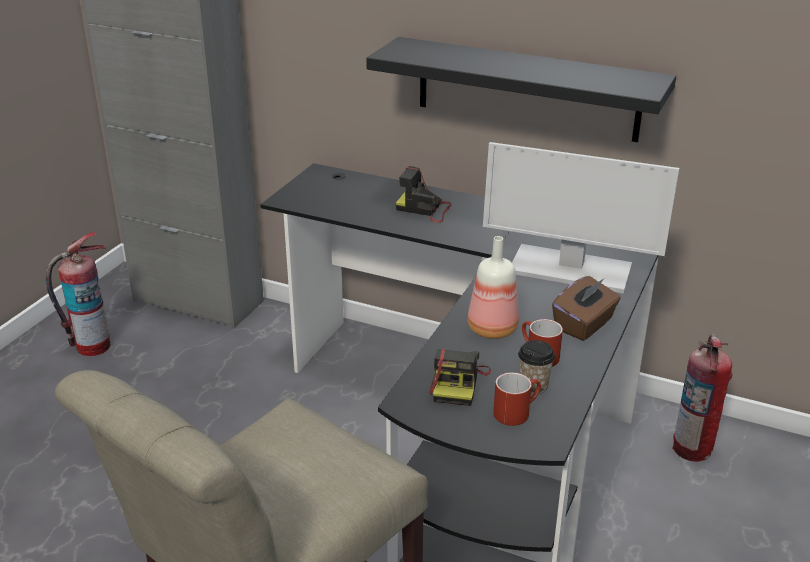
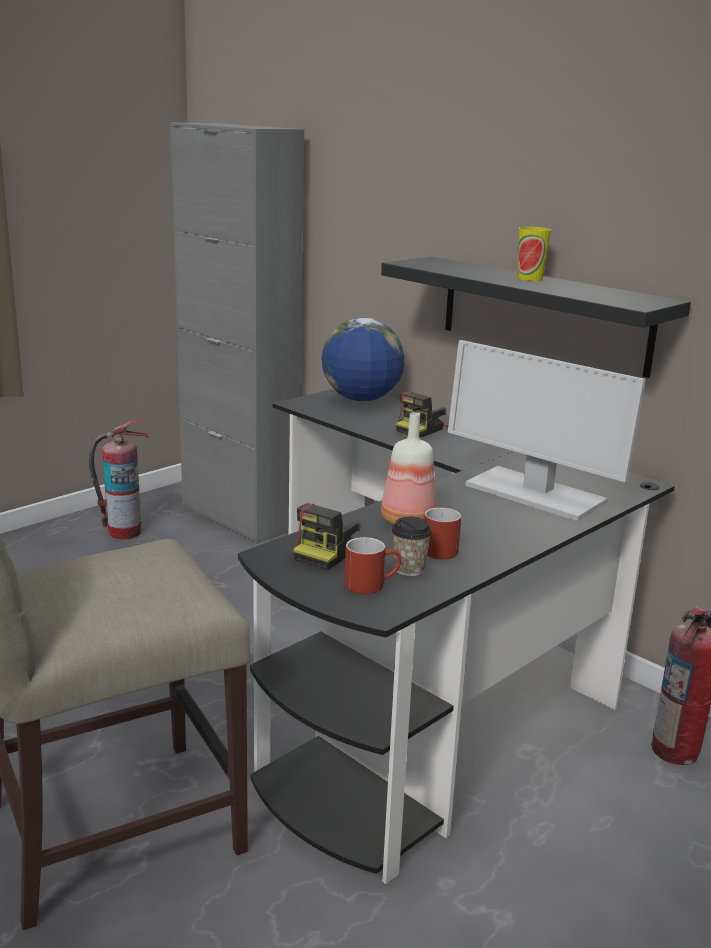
camera: 20 degrees right, 10 degrees down
camera [396,166,451,223] -> camera turned 90 degrees counterclockwise [396,391,448,438]
brown tissue box [552,276,621,341] -> none
none -> globe [322,318,405,401]
none -> cup [517,227,551,281]

